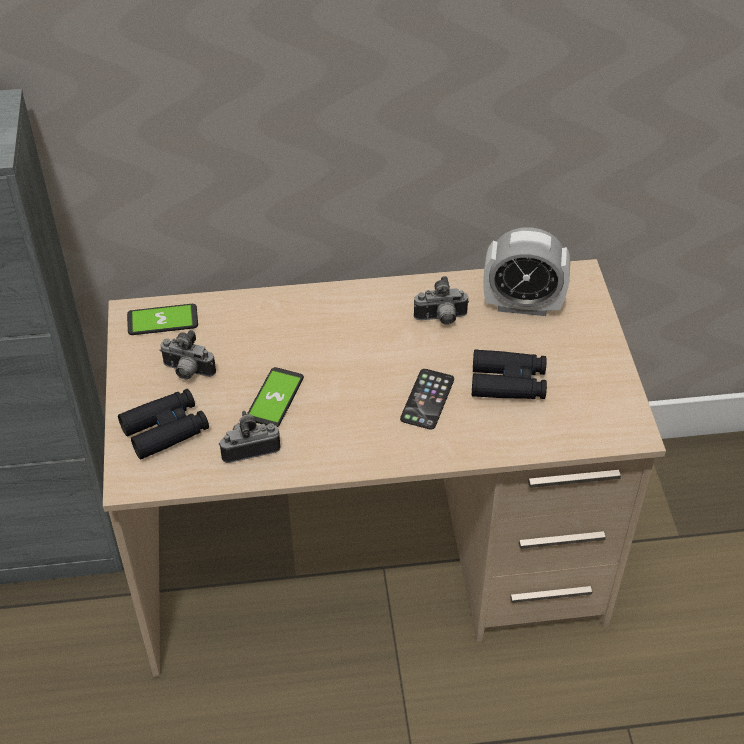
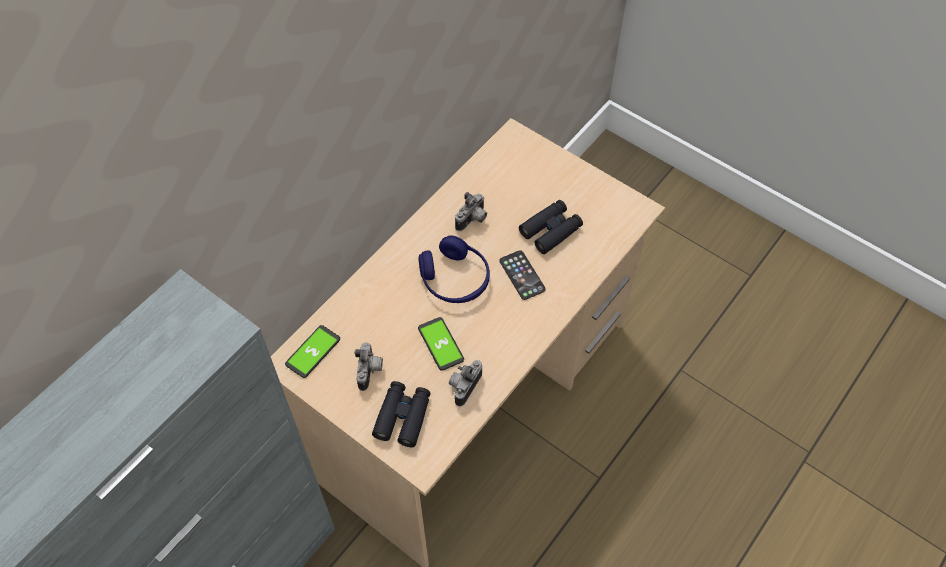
camera: 45 degrees left, 10 degrees up
camera [159,330,216,380] -> camera turned 60 degrees counterclockwise [354,343,383,391]
alarm clock [483,227,570,316] -> none
none -> blue headphones [418,235,490,303]

